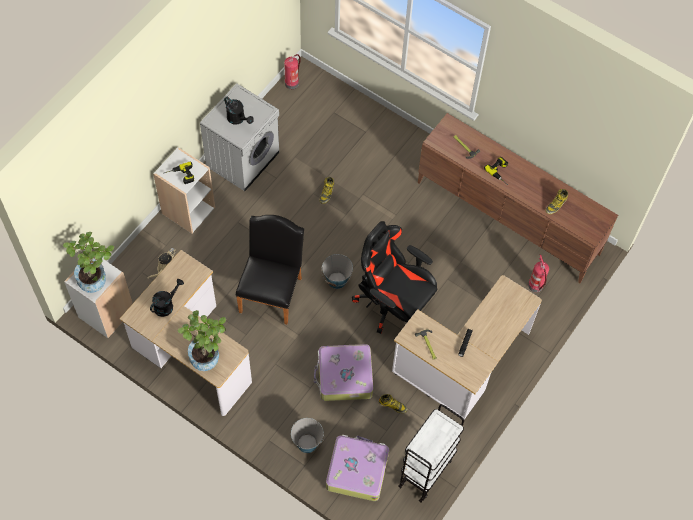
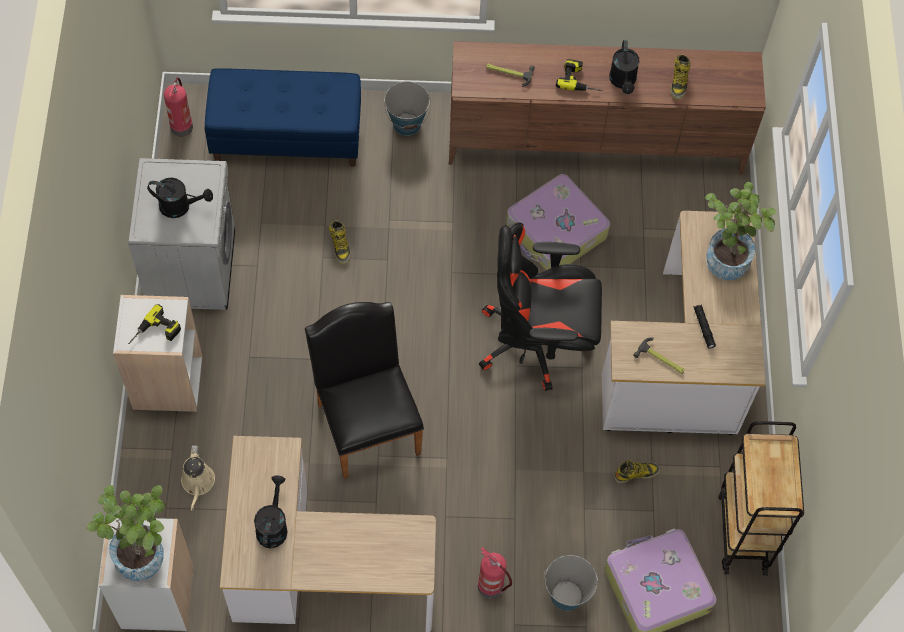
camera: 35 degrees left, 0 degrees up
potted plant [178,310,226,371] -> potted plant moved to [705,182,776,280]
suitcase [314,344,373,401] -> suitcase moved to [506,174,610,270]
bucket [321,254,353,289] -> bucket moved to [384,81,431,136]
white cart [398,404,464,502] -> brown cart [718,421,804,576]
fire extinguisher [528,255,549,292] -> fire extinguisher moved to [478,547,512,598]
none -> blue bench [205,68,361,167]
none -> black watering can [609,40,639,94]

